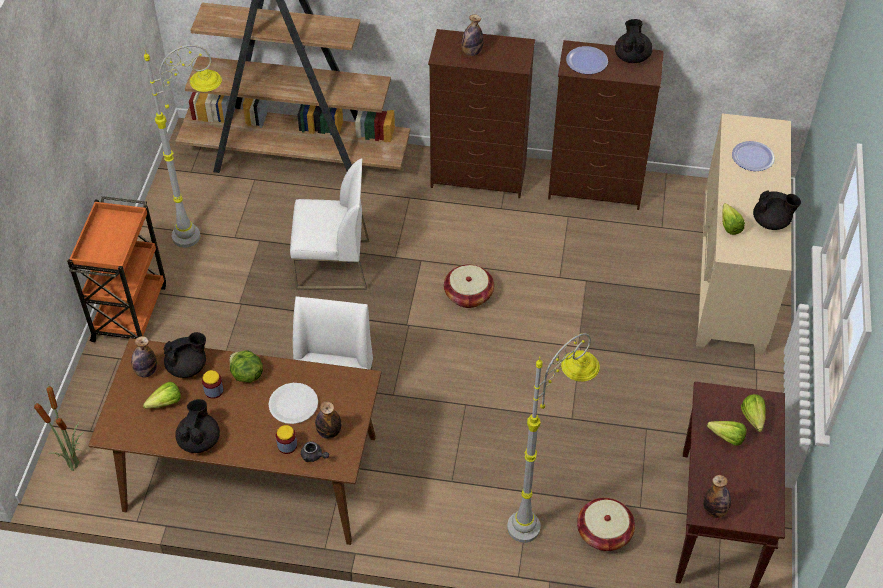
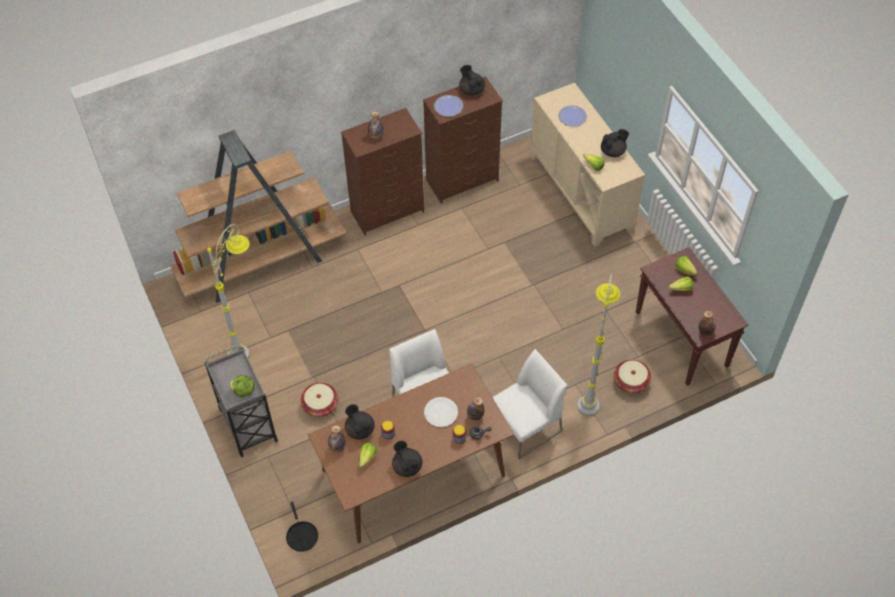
camera: 35 degrees left, 5 degrees up
potted plant [33,381,84,471] -> black frying pan [286,502,318,552]
orange cart [67,196,166,342] -> grey cart [205,345,278,457]
black teapot [163,332,206,378] -> black teapot turned 60 degrees counterclockwise [345,404,375,440]
lettuce [230,350,263,383] -> lettuce moved to [229,375,255,398]
white chair [290,159,369,290] -> white chair moved to [493,349,567,459]
basket [444,265,494,308] -> basket moved to [301,383,338,417]

